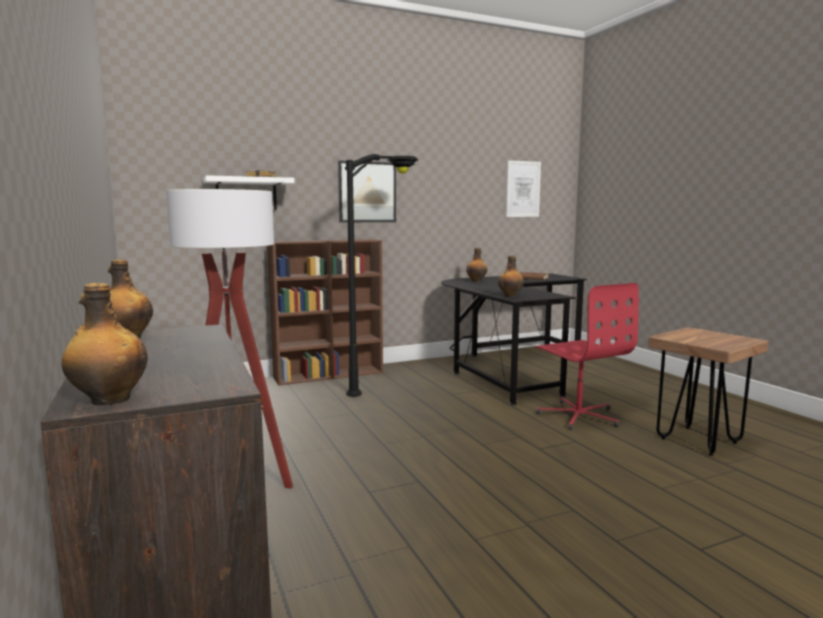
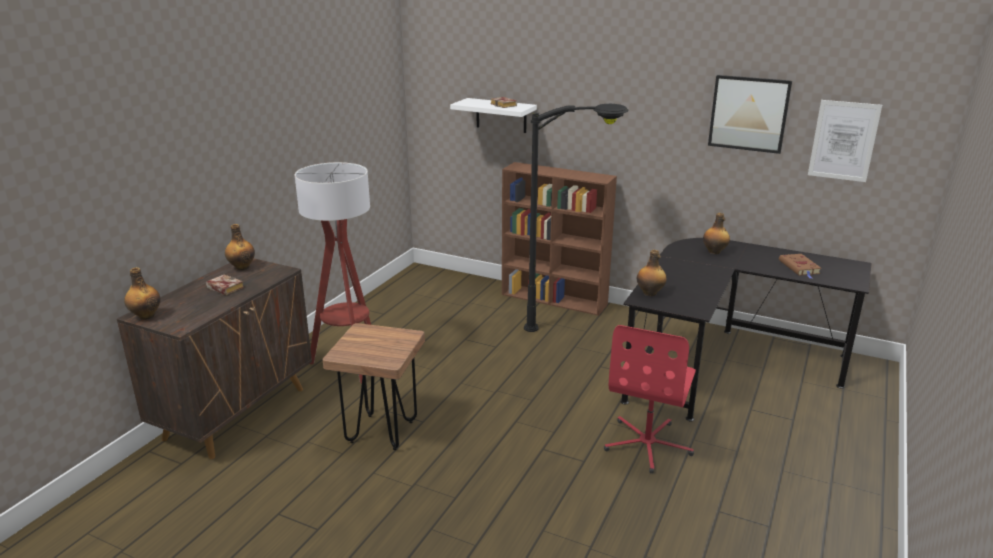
camera: 50 degrees right, 15 degrees up
picture [338,161,396,223] -> picture moved to [708,75,792,154]
brown stool [648,327,769,456] -> brown stool moved to [323,323,425,450]
none -> book [206,275,244,295]

